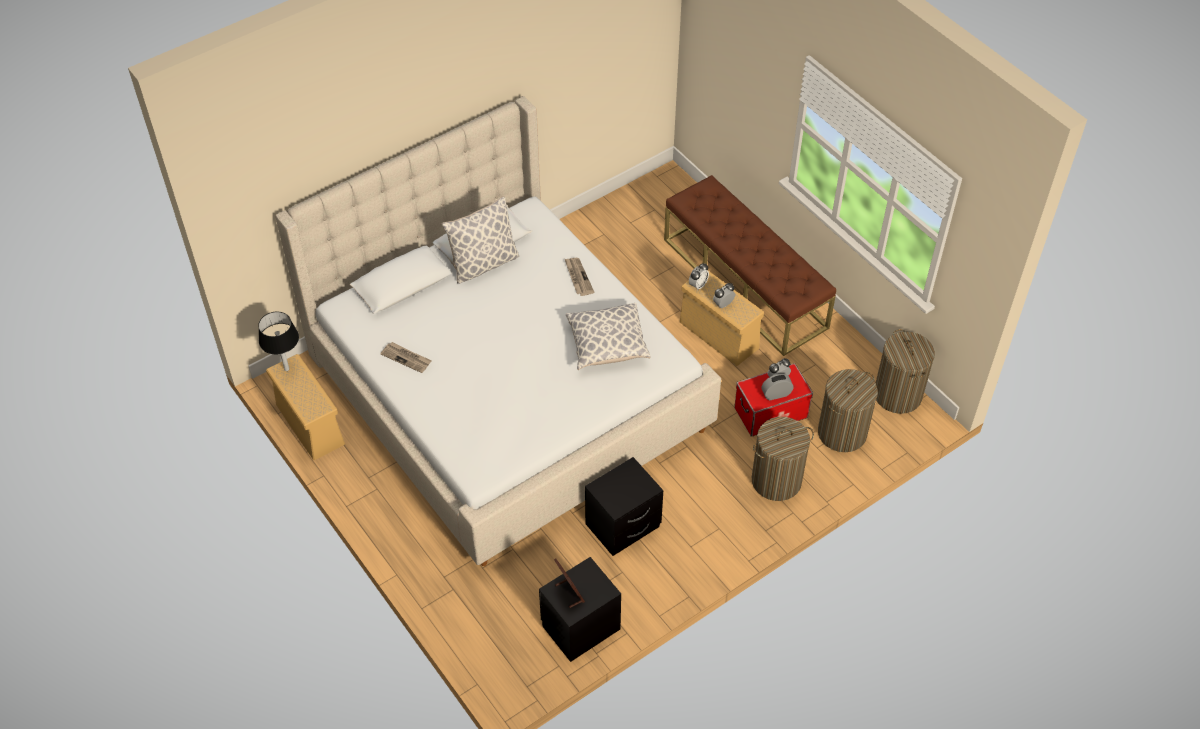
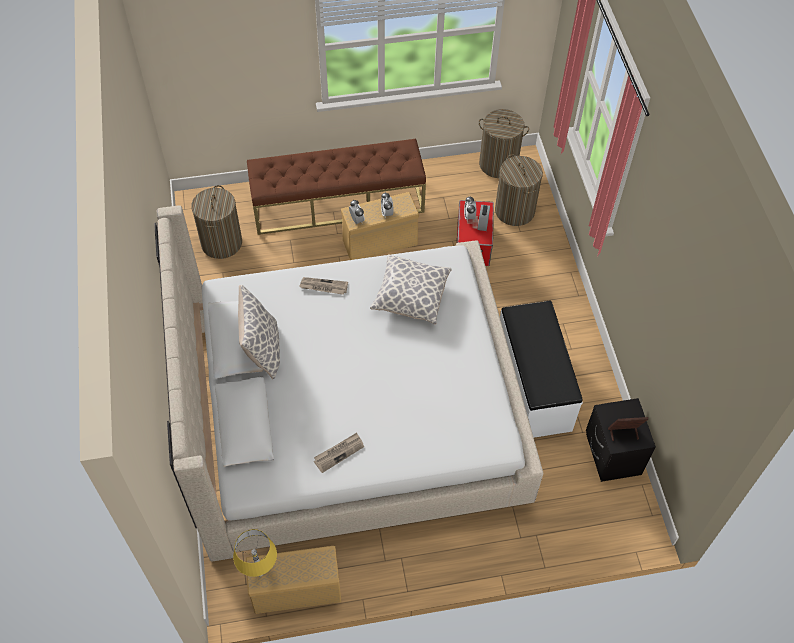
camera: 65 degrees left, 5 degrees up
black table lamp [258,312,299,371] -> yellow table lamp [233,529,277,577]
black nightstand [585,457,663,556] -> white bench [500,301,583,438]
laundry basket [752,417,814,501] -> laundry basket moved to [191,185,242,259]

